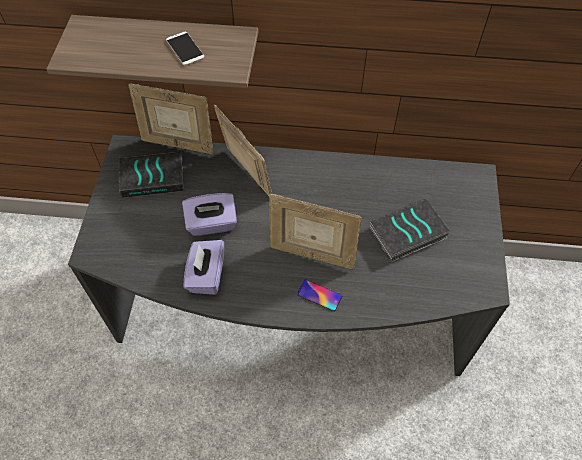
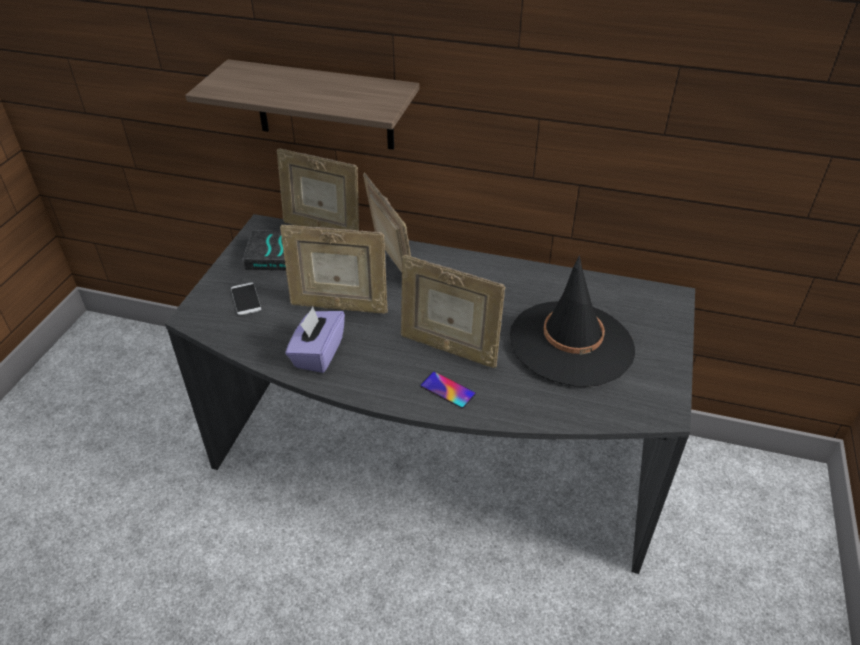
camera: 10 degrees right, 15 degrees down
phone [166,32,204,66] -> phone moved to [231,282,261,315]
purple tissue box [182,193,237,236] -> picture frame [280,225,388,314]
book [369,198,451,262] -> black hat [510,254,635,387]

